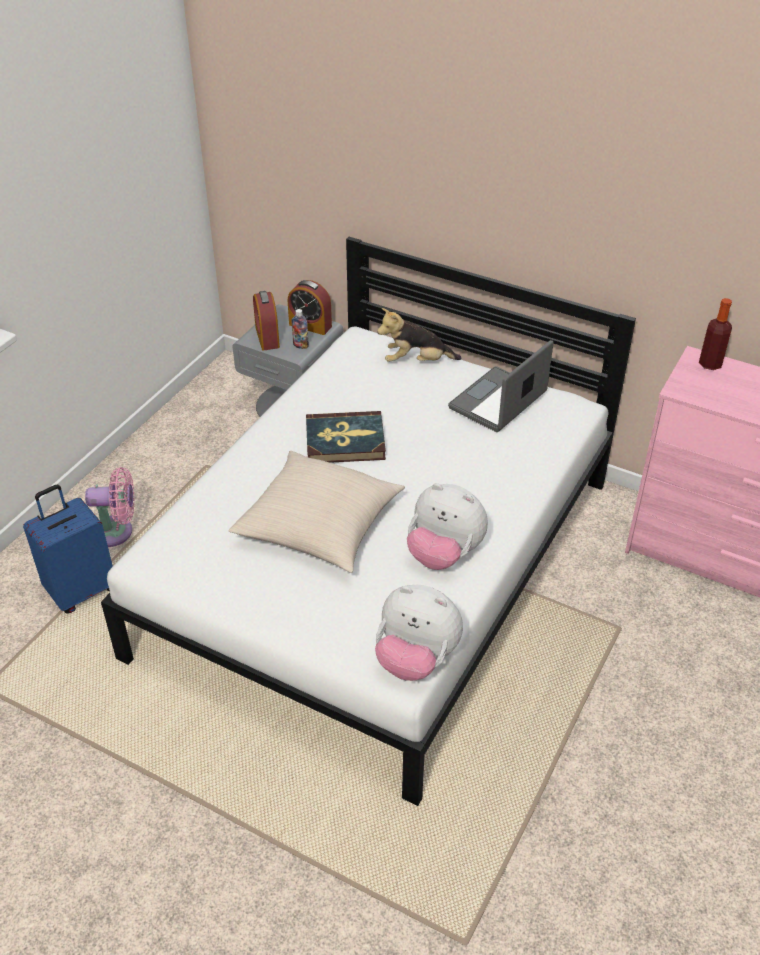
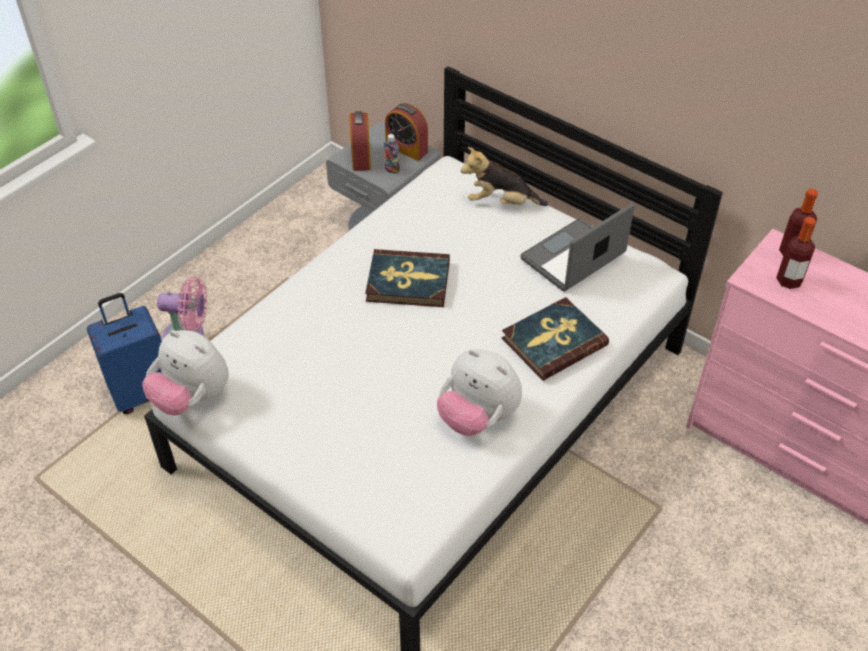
camera: 10 degrees right, 5 degrees up
beige pillow [228,451,405,573] -> none
plush toy [375,585,463,681] -> plush toy moved to [142,330,229,416]
none -> book [502,297,609,381]
none -> bottle [776,217,816,289]

